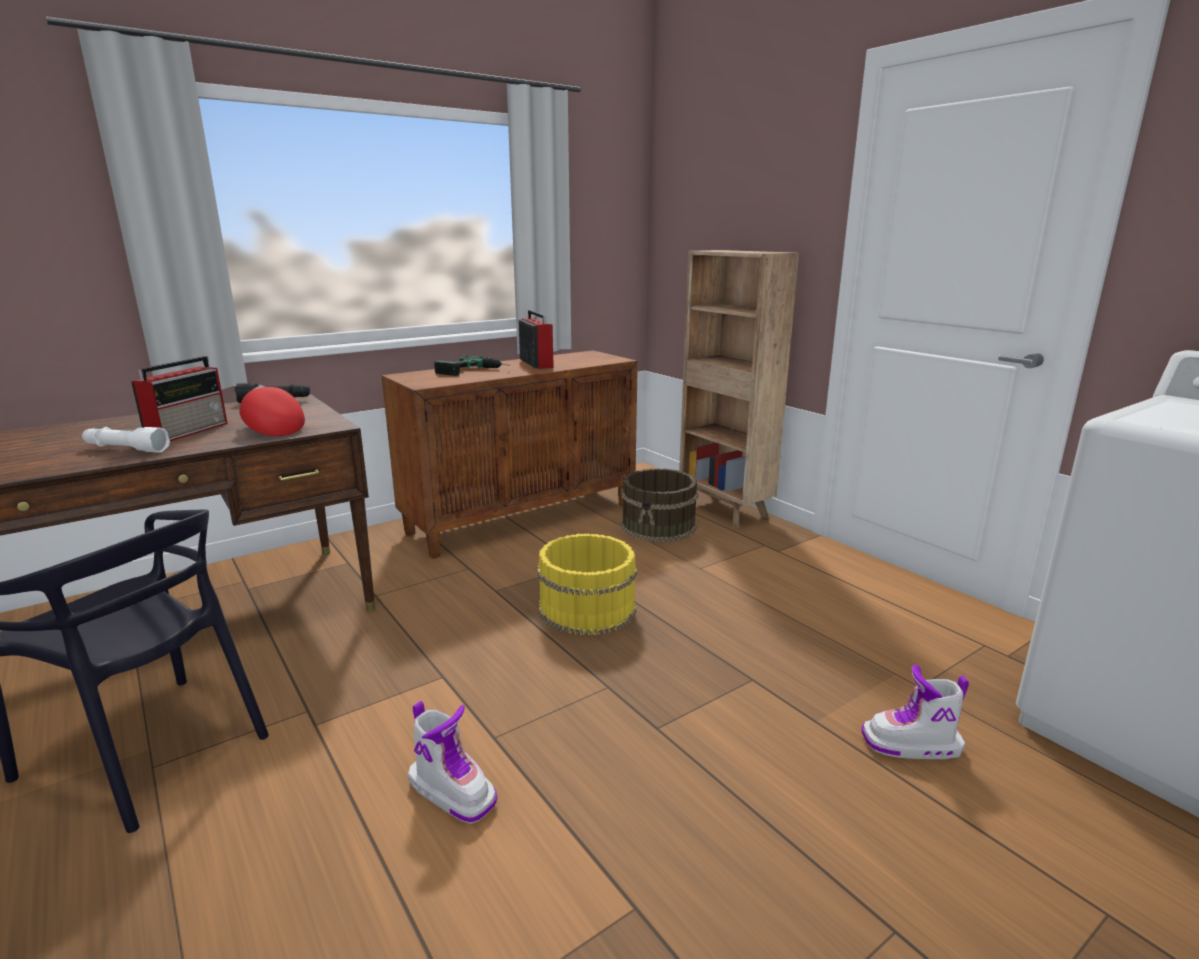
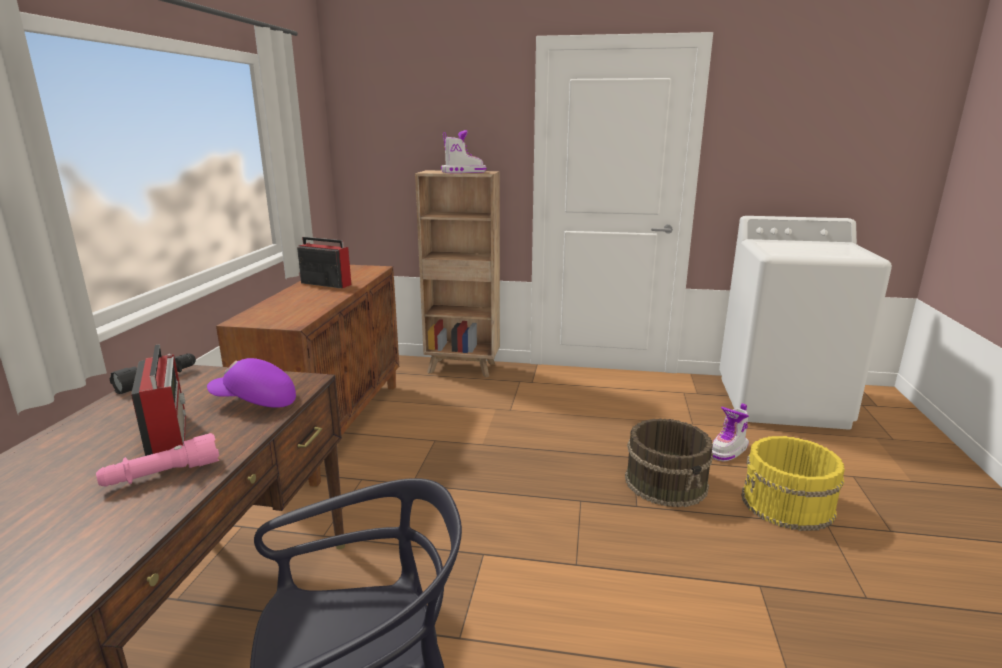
camera: 45 degrees left, 0 degrees up
white flashlight [82,427,170,453] -> pink flashlight [96,433,219,487]
red cap [239,386,305,436] -> purple cap [207,358,296,408]
boot [408,701,497,824] -> boot moved to [441,130,486,173]
power drill [434,355,510,376] -> none
yellow bucket [537,534,637,635] -> yellow bucket moved to [742,436,845,531]
brown bucket [621,468,698,542] -> brown bucket moved to [625,419,713,507]

